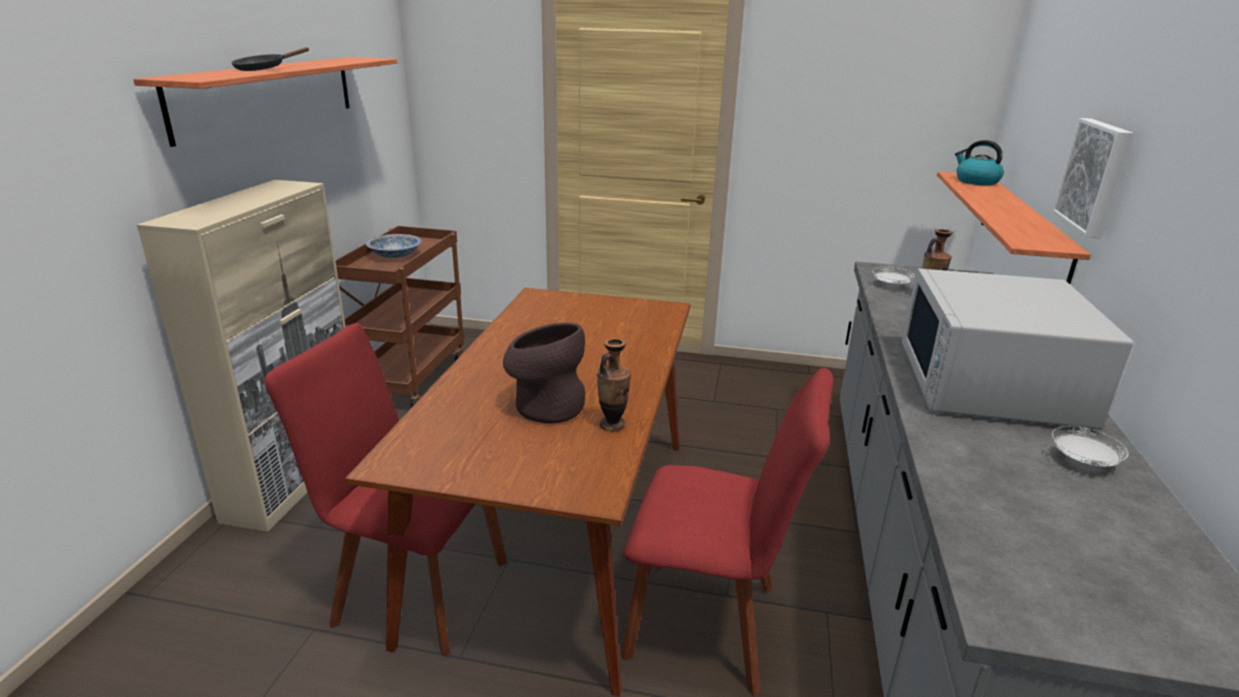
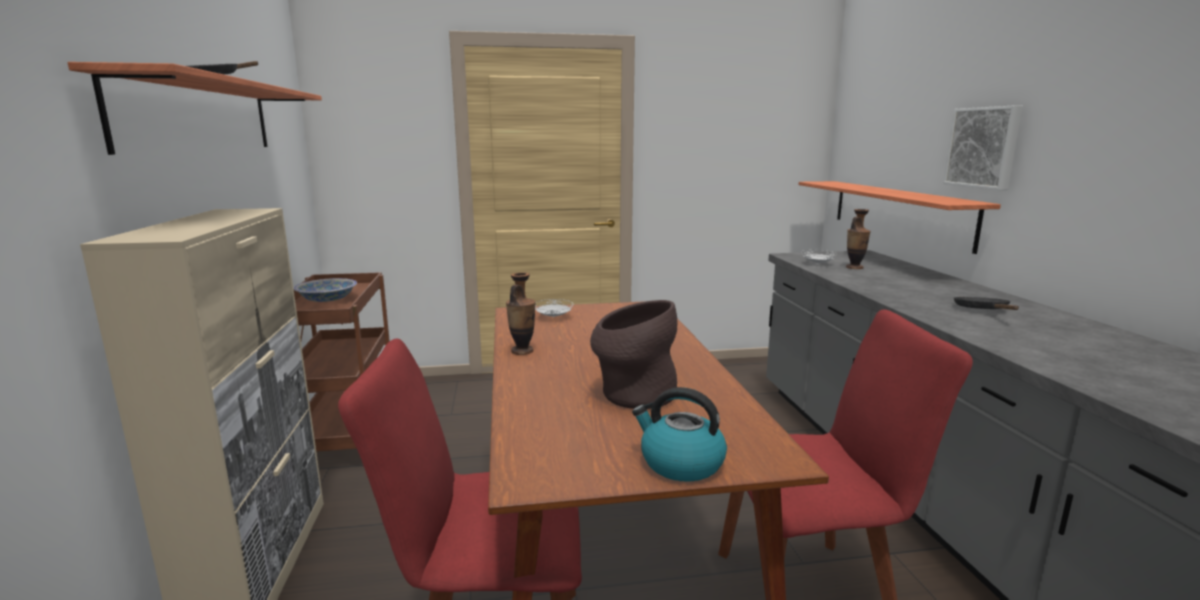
camera: 20 degrees left, 10 degrees down
vase [597,338,631,432] -> vase moved to [506,272,536,355]
white microwave [902,268,1133,430] -> black frying pan [954,297,1019,310]
kettle [955,140,1004,185] -> kettle moved to [632,387,727,482]
white plate [1052,426,1128,467] -> white plate moved to [535,299,574,317]

